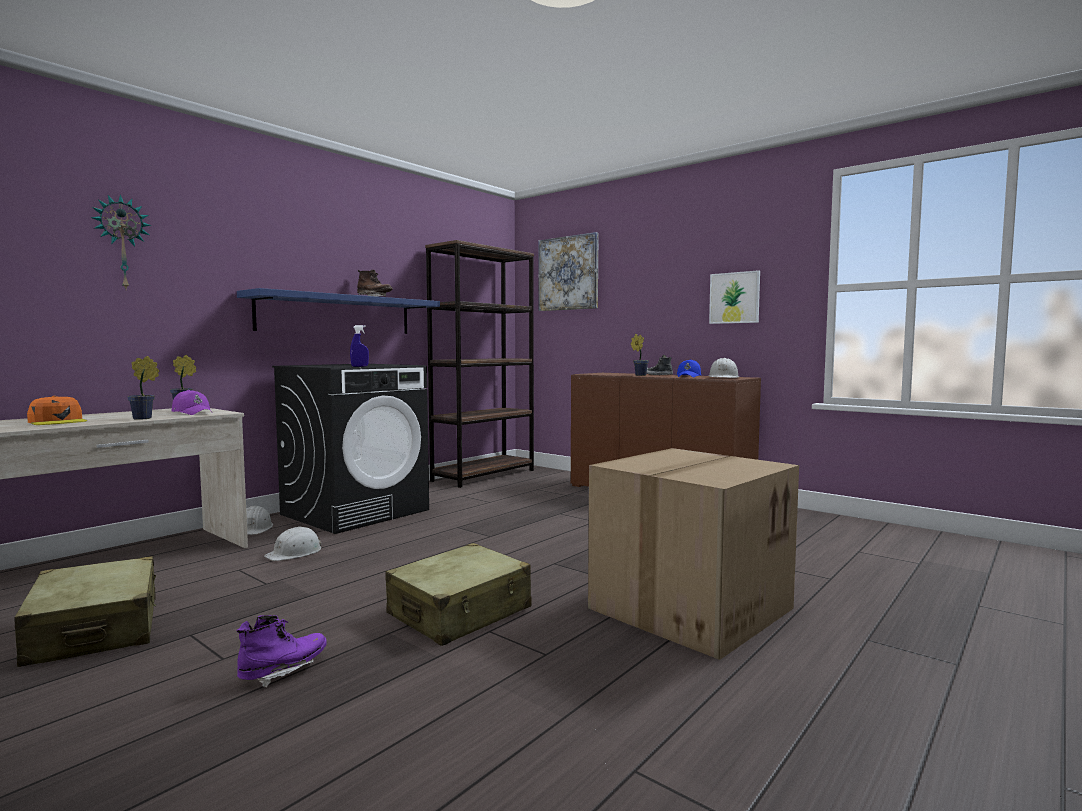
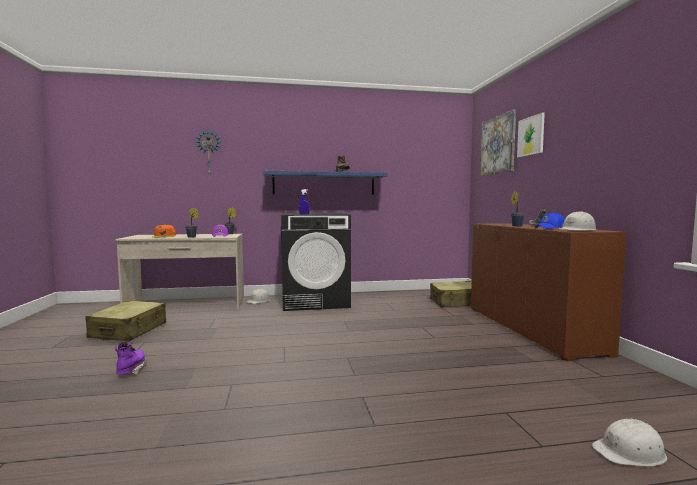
camera: 40 degrees right, 0 degrees up
purple boot [237,615,327,688] -> purple boot turned 90 degrees counterclockwise [114,342,147,376]
white hard hat [264,526,321,561] -> white hard hat moved to [592,419,667,467]
beige suitcase [385,543,531,646] -> beige suitcase moved to [430,281,472,307]
brown bookcase [425,240,534,488] -> none
cardboard box [588,448,799,660] -> none
picture [709,270,760,324] -> picture moved to [517,113,545,157]

